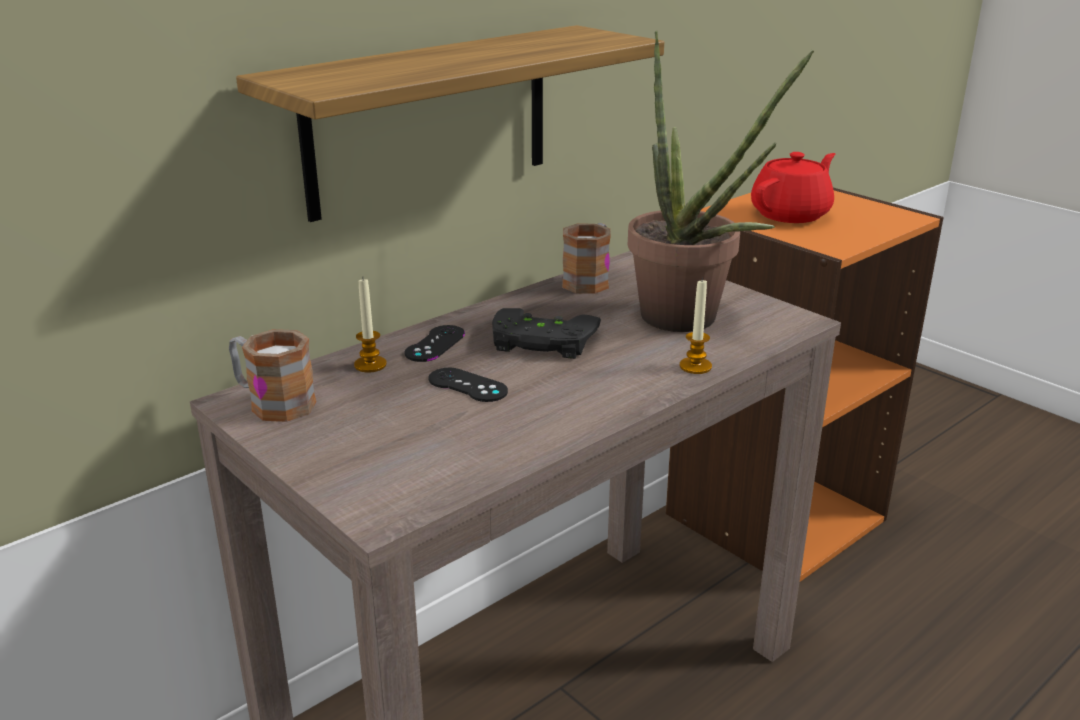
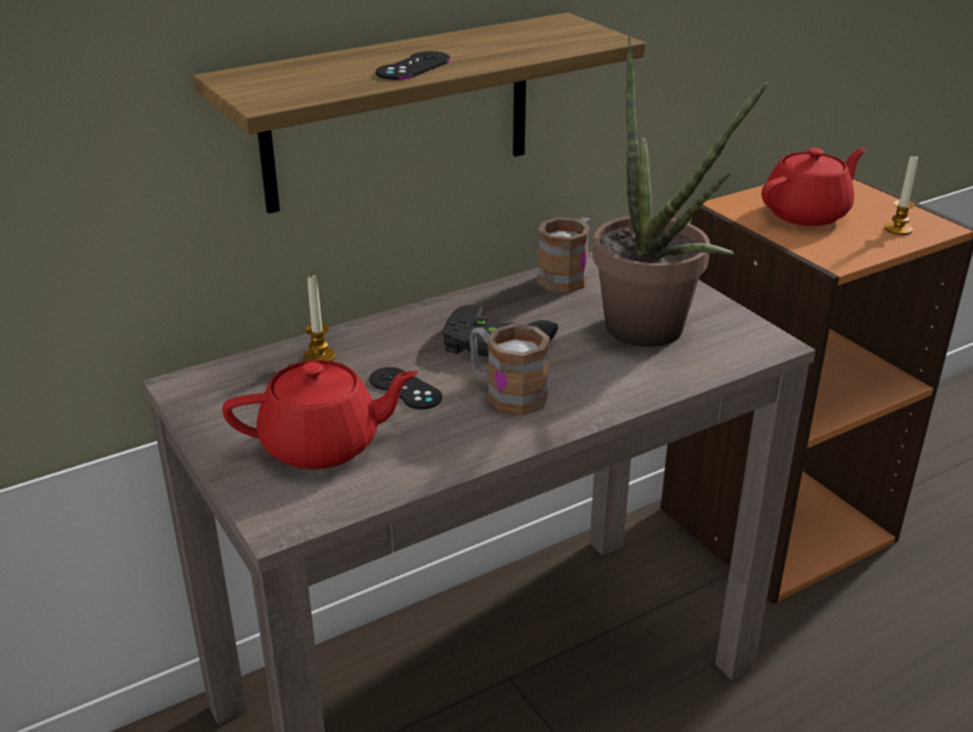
camera: 10 degrees right, 5 degrees up
mug [229,329,317,422] -> mug moved to [469,324,550,416]
black game controller [404,325,465,362] -> black game controller moved to [376,51,450,80]
candle [680,278,712,374] -> candle moved to [885,154,918,235]
none -> red teapot [222,360,418,469]

